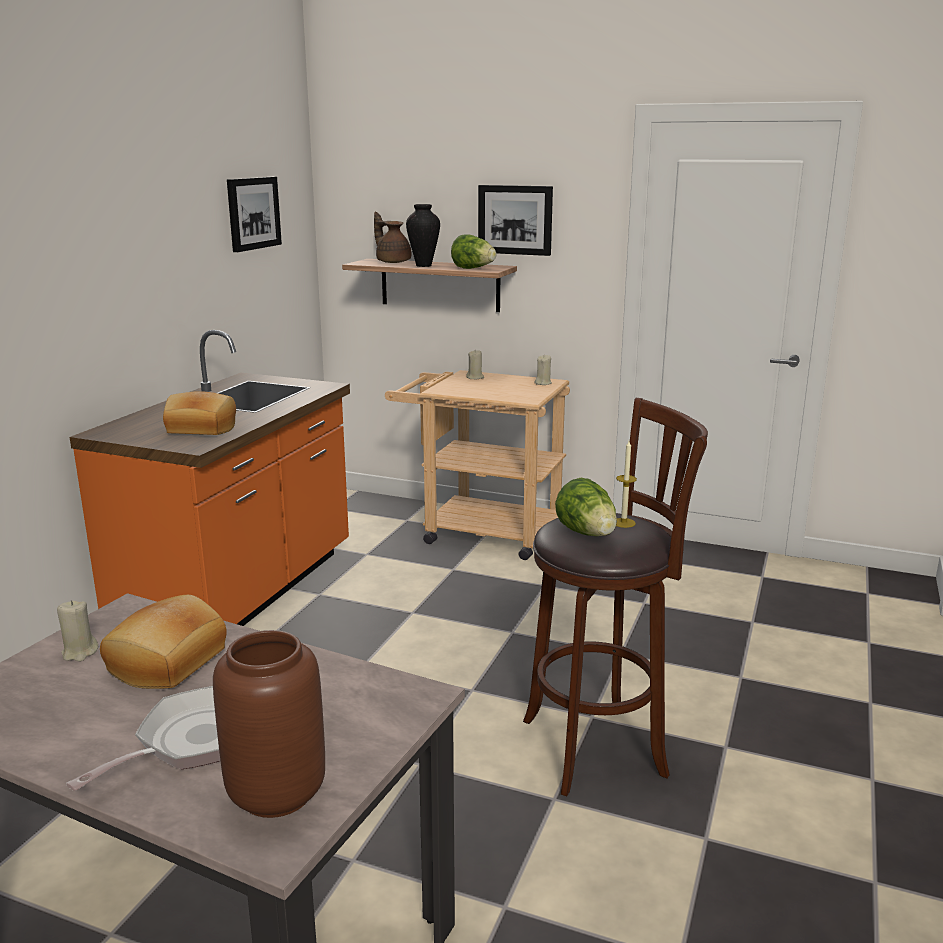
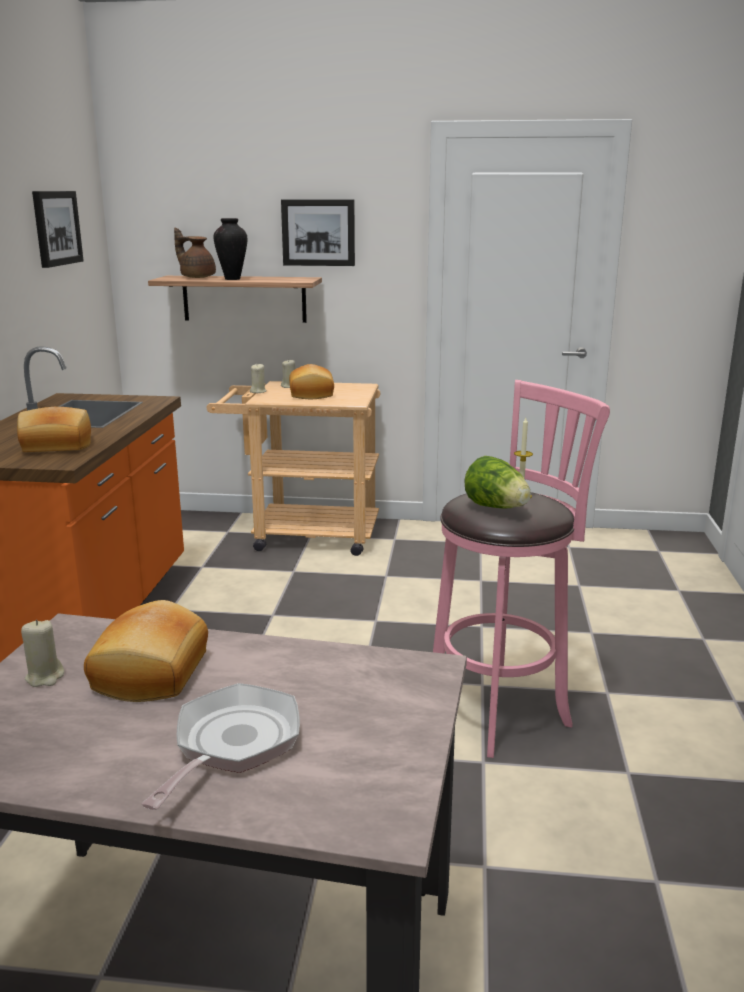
camera: 15 degrees left, 0 degrees up
brown vase [213,630,325,818] -> none
lettuce [451,234,497,269] -> none
brown stool [523,398,708,796] -> pink stool [433,380,610,758]
beige candle [534,355,552,385] -> beige candle moved to [250,364,267,393]
none -> bread [289,364,334,399]

